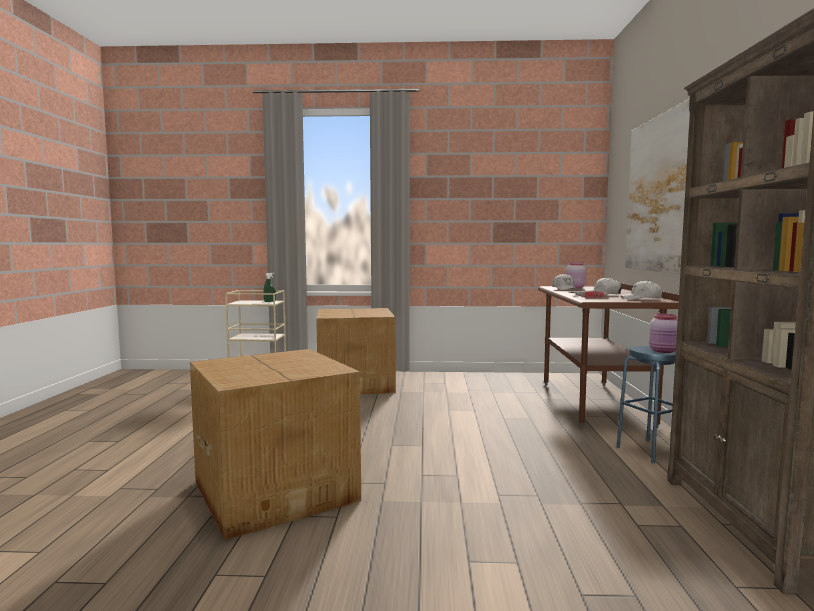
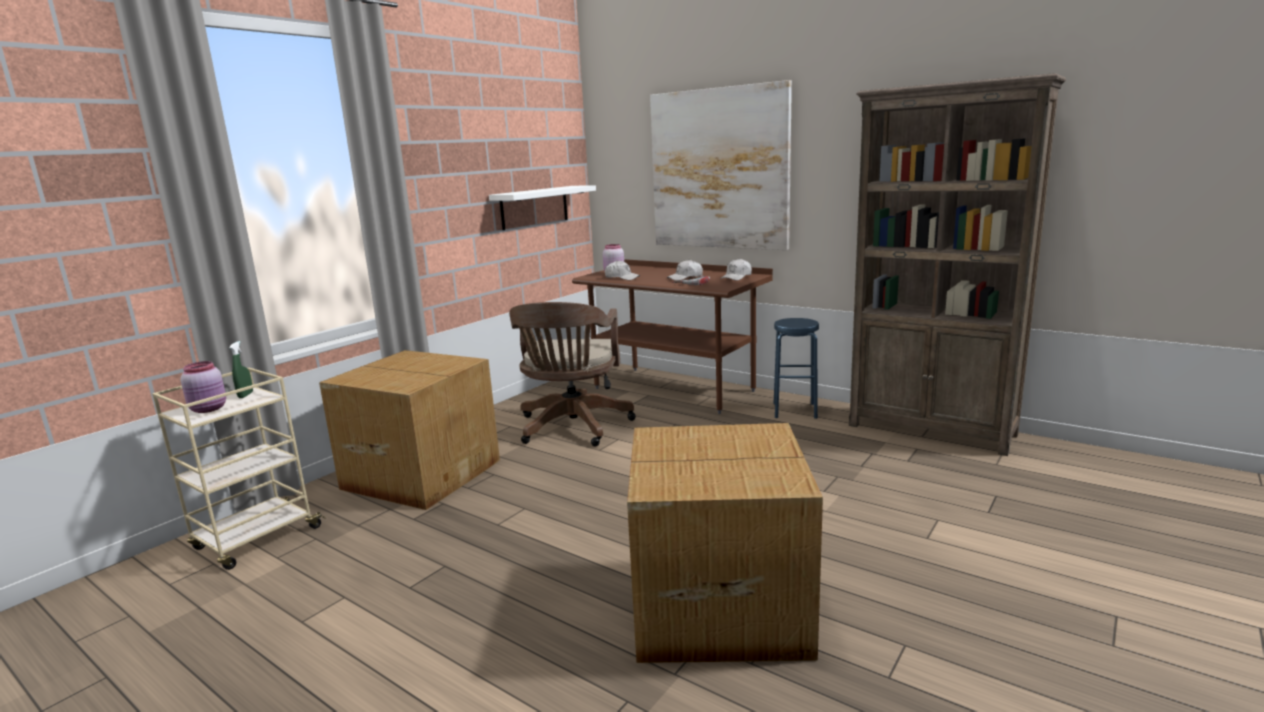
camera: 55 degrees left, 10 degrees up
pink jar [649,314,678,353] -> pink jar moved to [181,361,226,413]
none -> white shelf [489,185,596,230]
none -> brown office chair [509,302,636,447]

